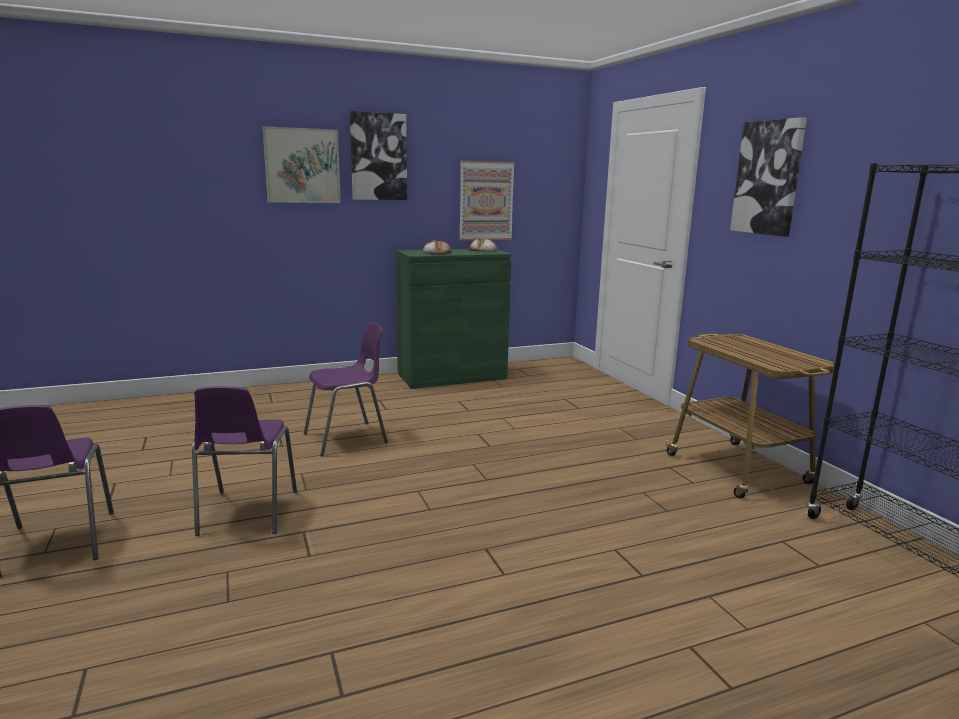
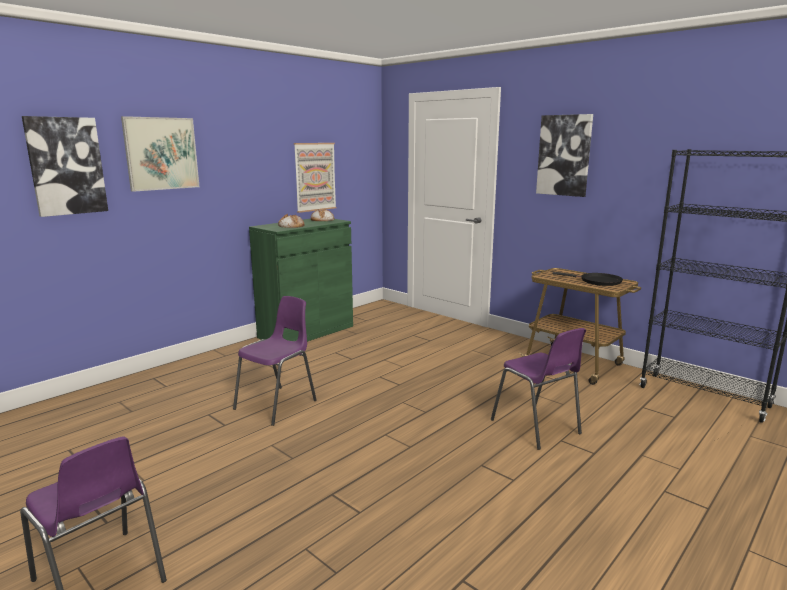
camera: 25 degrees left, 0 degrees up
purple chair [192,386,297,536] -> purple chair moved to [491,328,586,450]
picture [350,111,407,200] -> picture moved to [22,116,108,217]
none -> black frying pan [552,272,623,286]

